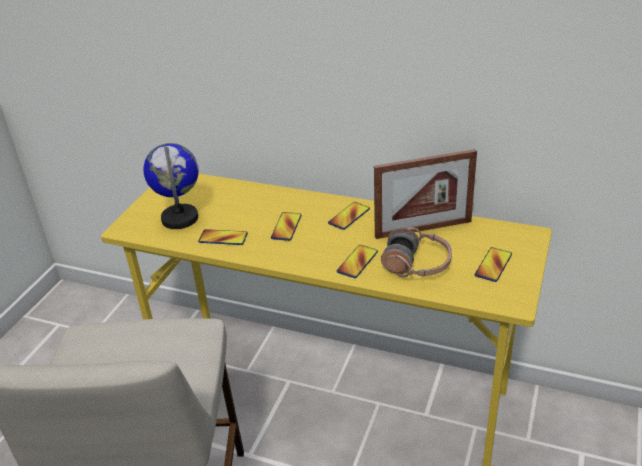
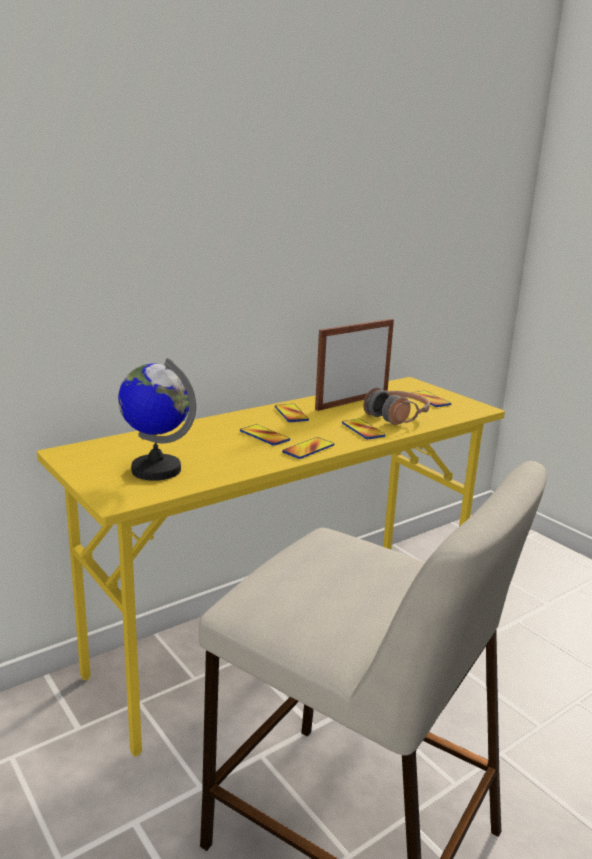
camera: 60 degrees left, 15 degrees down
phone [198,229,248,245] -> phone moved to [282,437,334,459]
picture frame [374,149,477,239] -> picture frame turned 150 degrees counterclockwise [315,319,394,411]

